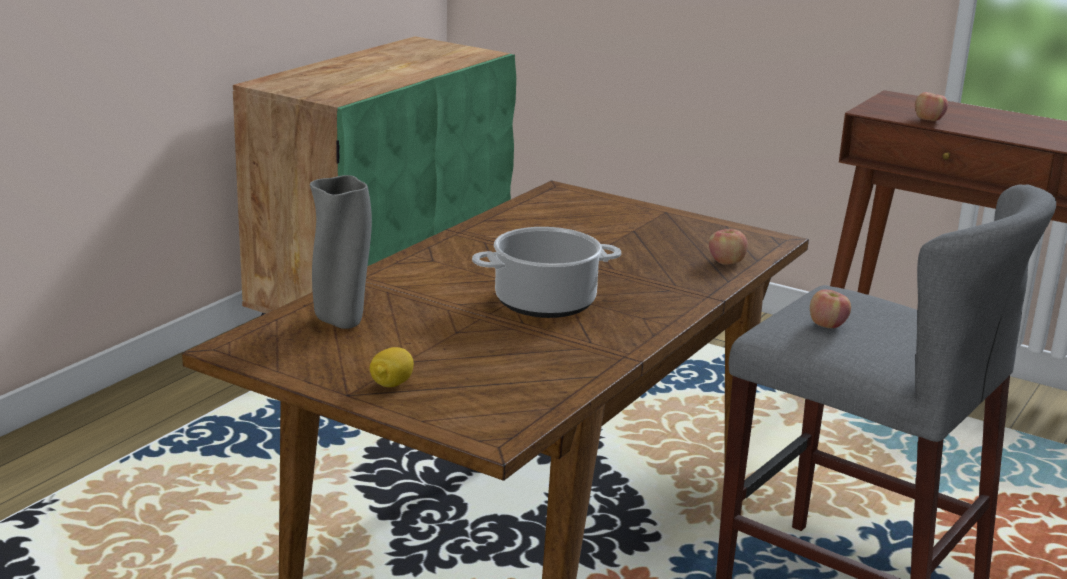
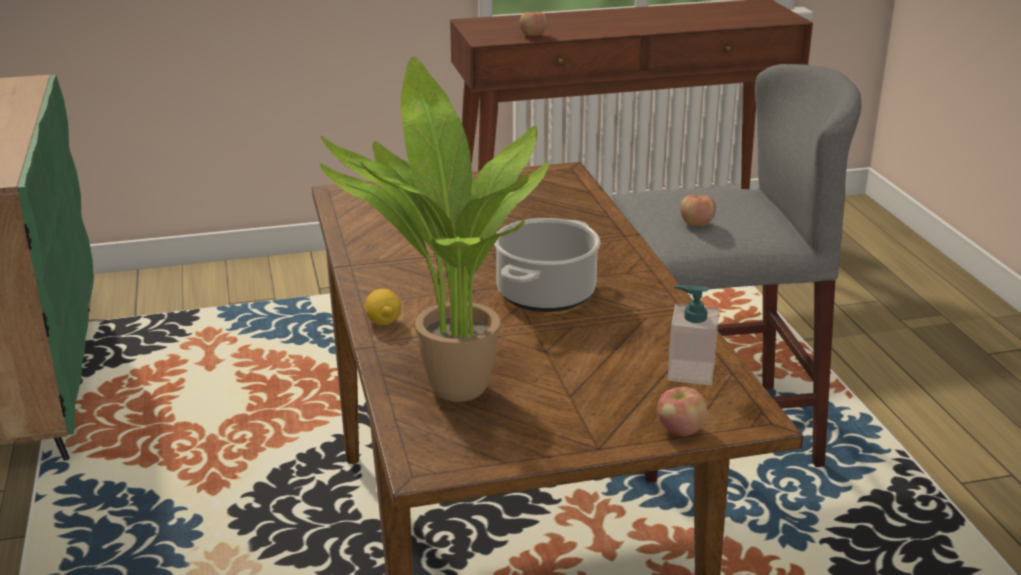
camera: 45 degrees left, 5 degrees up
grey vase [310,175,372,329] -> potted plant [320,56,549,402]
lemon [370,347,414,387] -> lemon moved to [365,289,401,325]
apple [709,229,748,265] -> apple moved to [657,387,707,436]
none -> soap dispenser [668,285,719,385]

